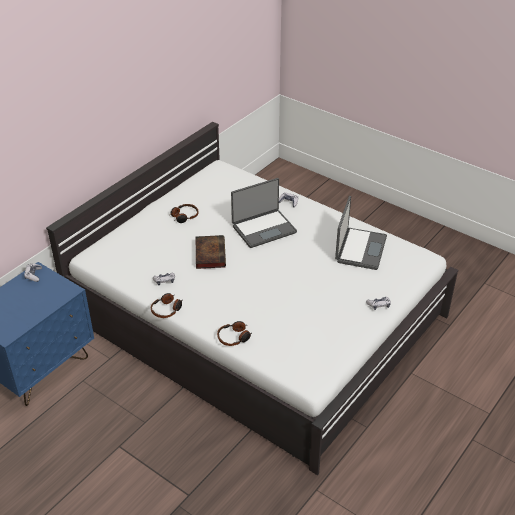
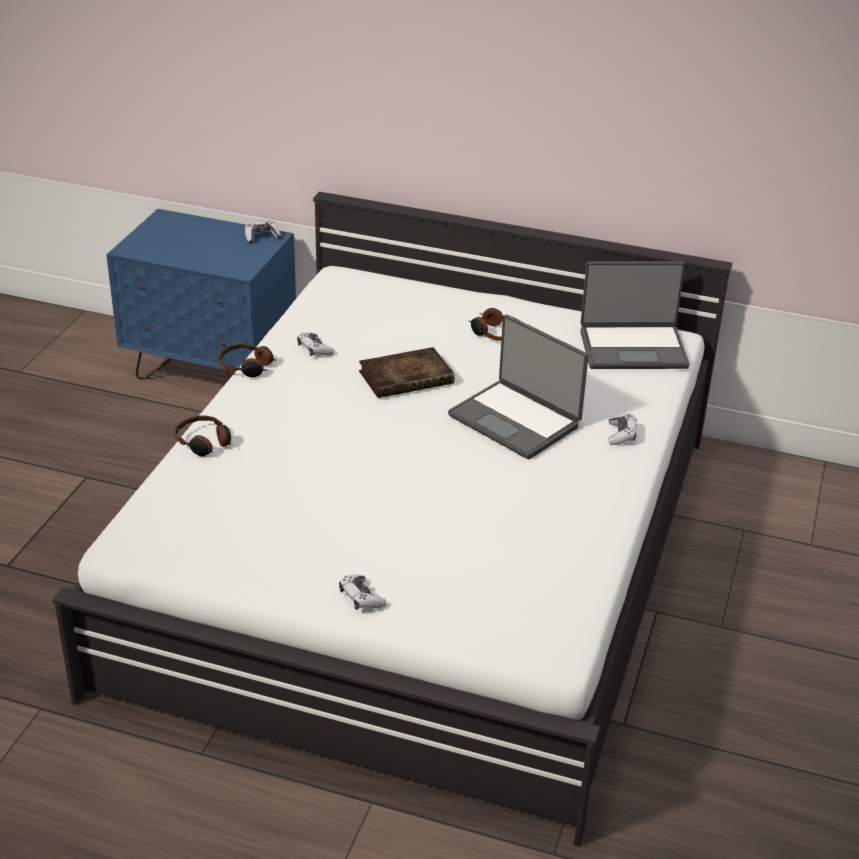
camera: 70 degrees right, 5 degrees down
laptop [335,196,387,270] -> laptop moved to [580,261,690,369]

